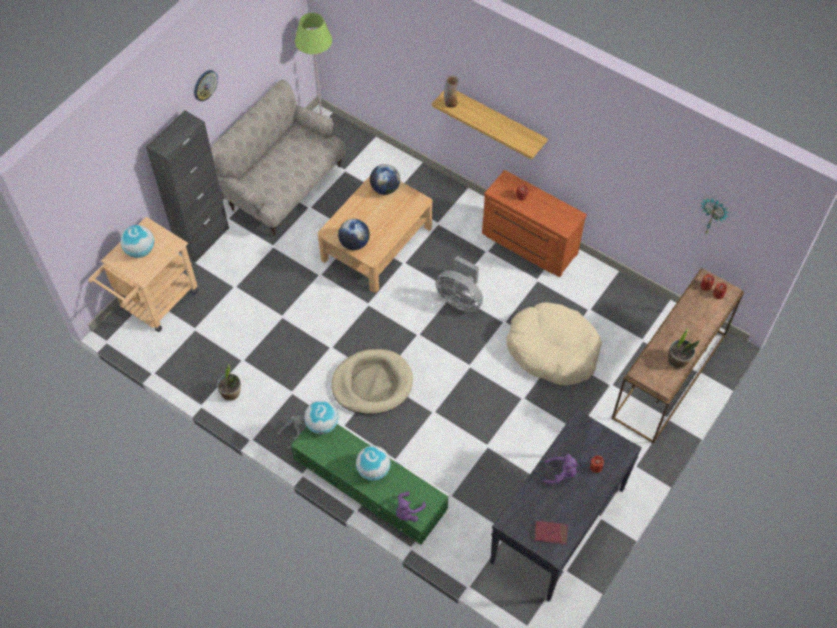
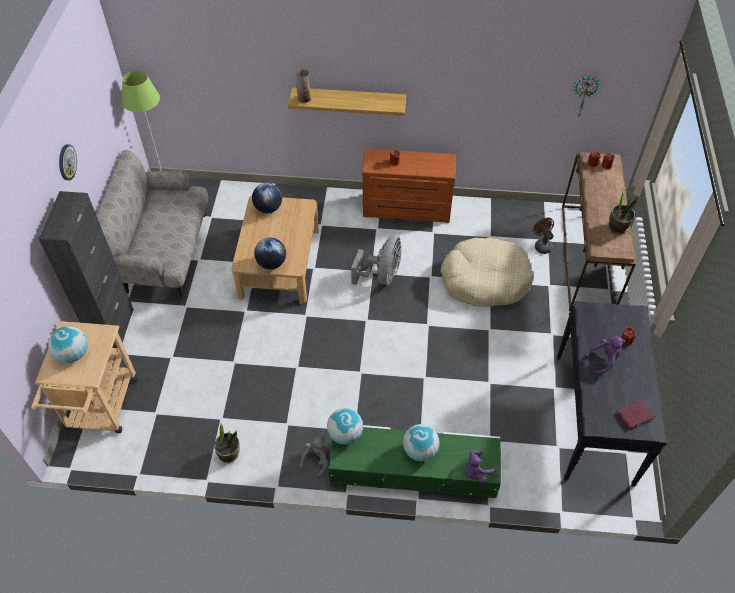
camera: 30 degrees left, 5 degrees down
beige dog bed [331,349,413,415] -> none
purple plush toy [396,491,426,522] -> purple plush toy turned 45 degrees clockwise [464,451,497,483]
grey fan [435,256,483,312] -> grey fan turned 75 degrees counterclockwise [351,235,401,285]
none -> brown fan [532,218,554,254]

